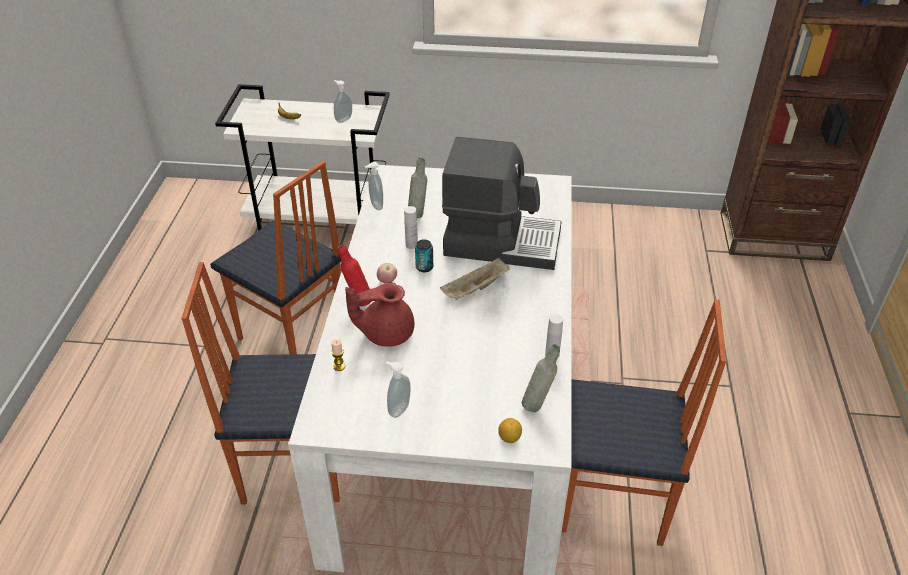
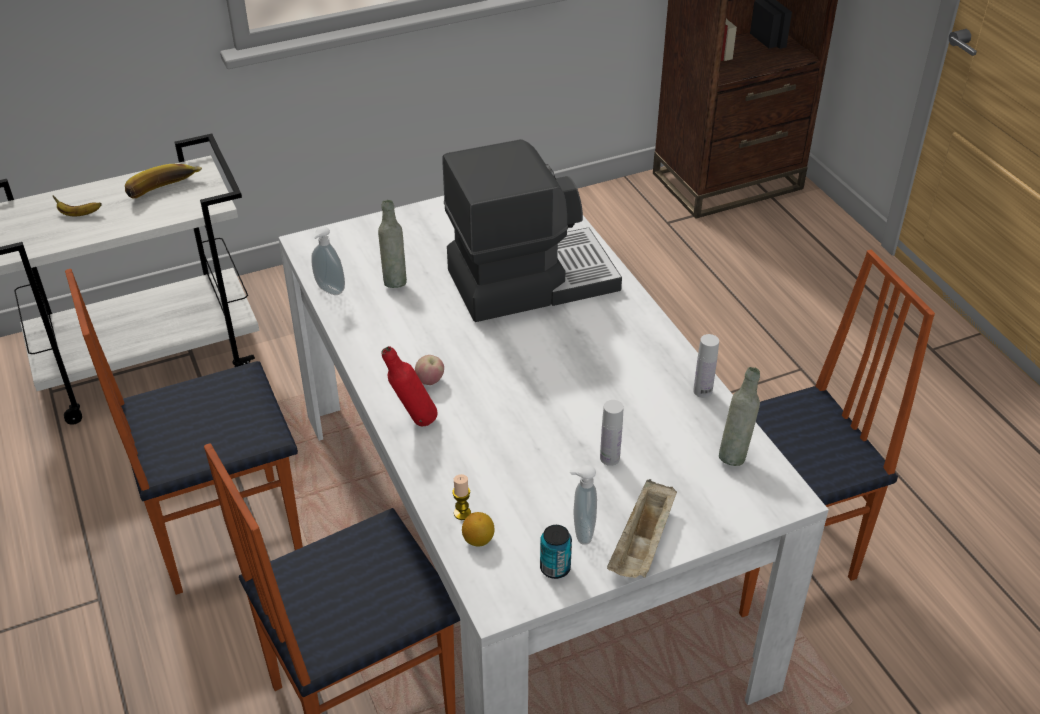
camera: 30 degrees left, 0 degrees up
chair [210,161,341,354] -> chair turned 150 degrees clockwise [65,269,303,595]
soap dispenser [334,80,352,123] -> banana [125,164,202,198]
red teapot [345,283,415,346] -> none
white bottle [404,206,418,249] -> white bottle moved to [600,400,623,466]
can [415,239,433,272] -> can moved to [540,525,572,579]
beige tray [440,258,510,300] -> beige tray moved to [607,479,677,578]
lemon [498,418,522,443] -> lemon moved to [462,512,494,547]

